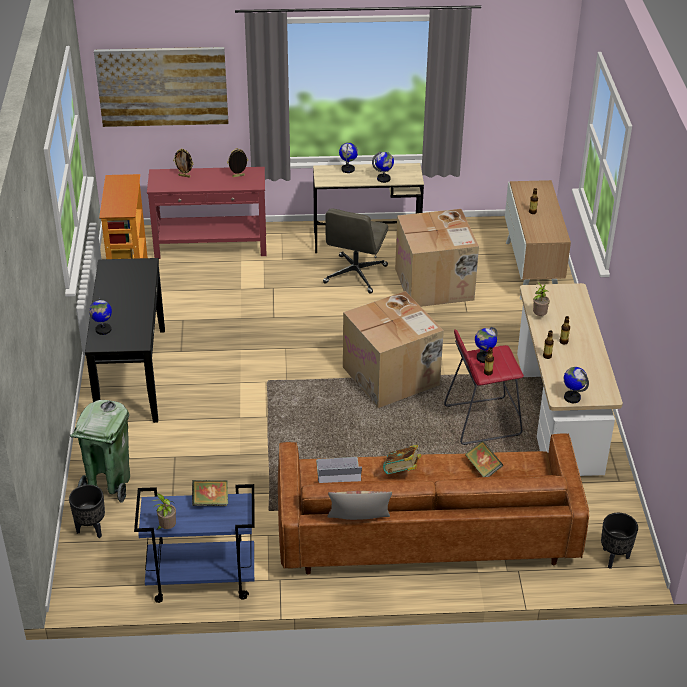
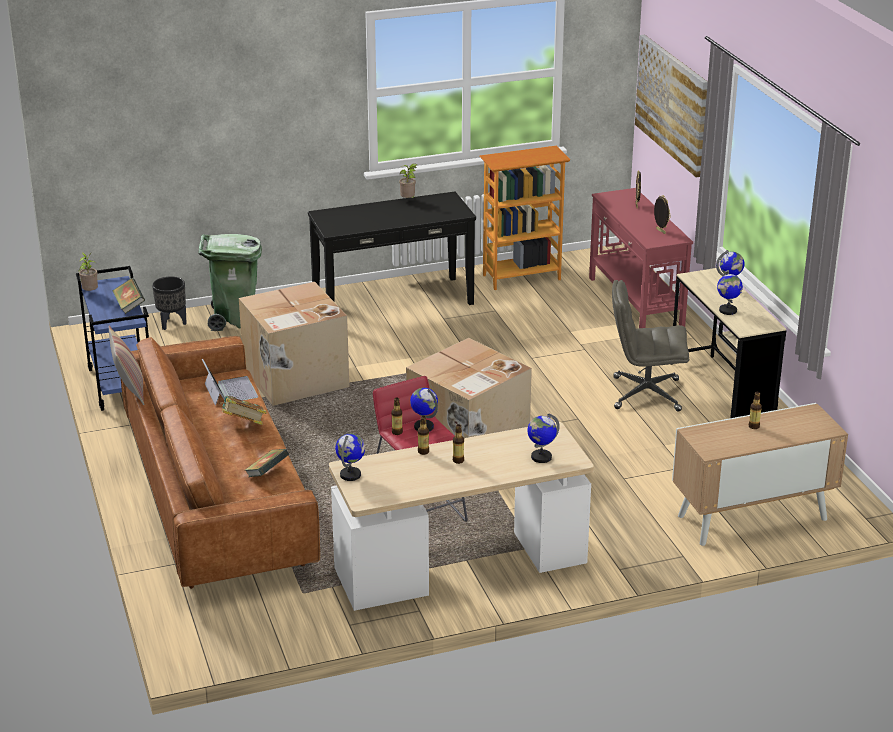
camera: 75 degrees right, 10 degrees down
globe [89,297,112,335] -> globe moved to [527,414,560,463]
cardboard box [395,209,479,307] -> cardboard box moved to [239,282,349,406]
potted plant [533,282,550,316] -> potted plant moved to [399,164,417,198]
black planter [601,513,638,569] -> none

